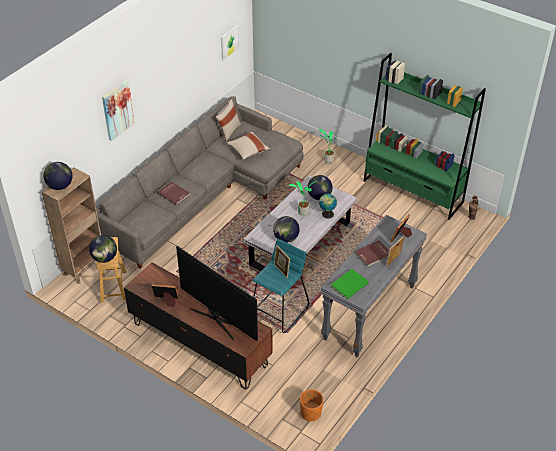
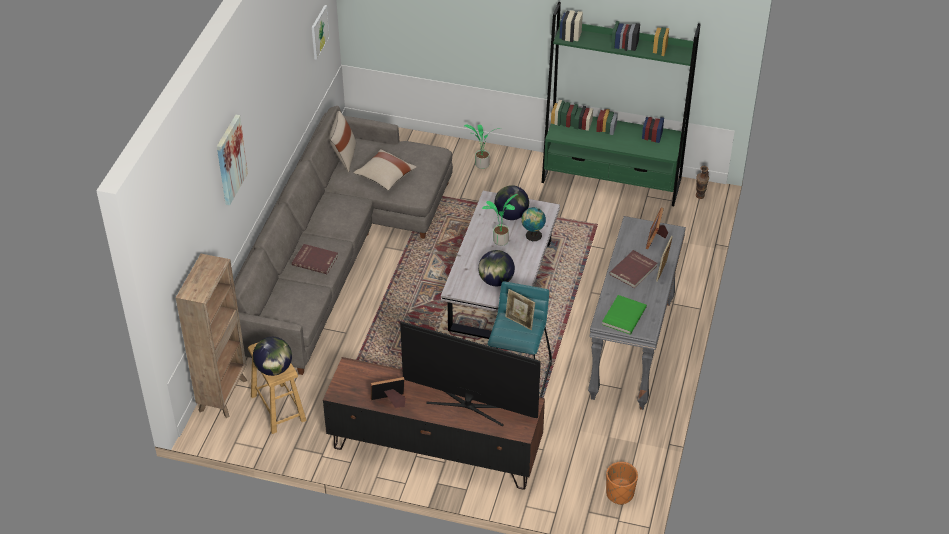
camera: 20 degrees left, 0 degrees up
globe [43,162,72,190] -> none

